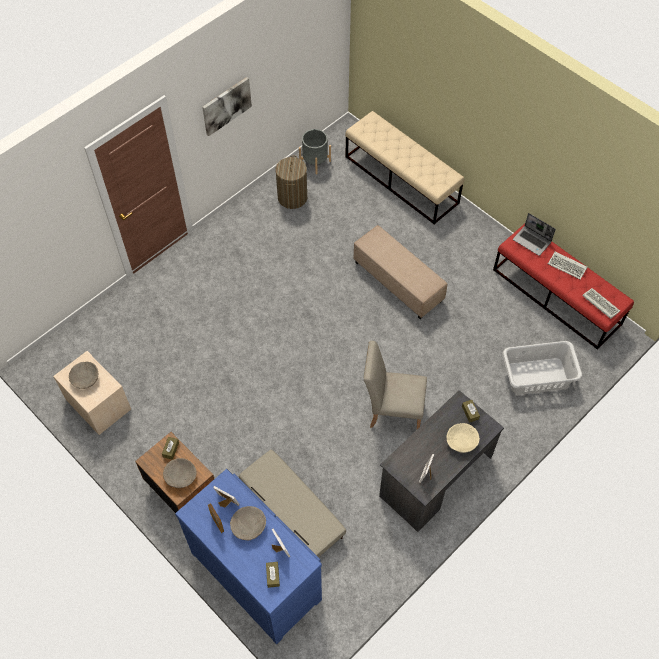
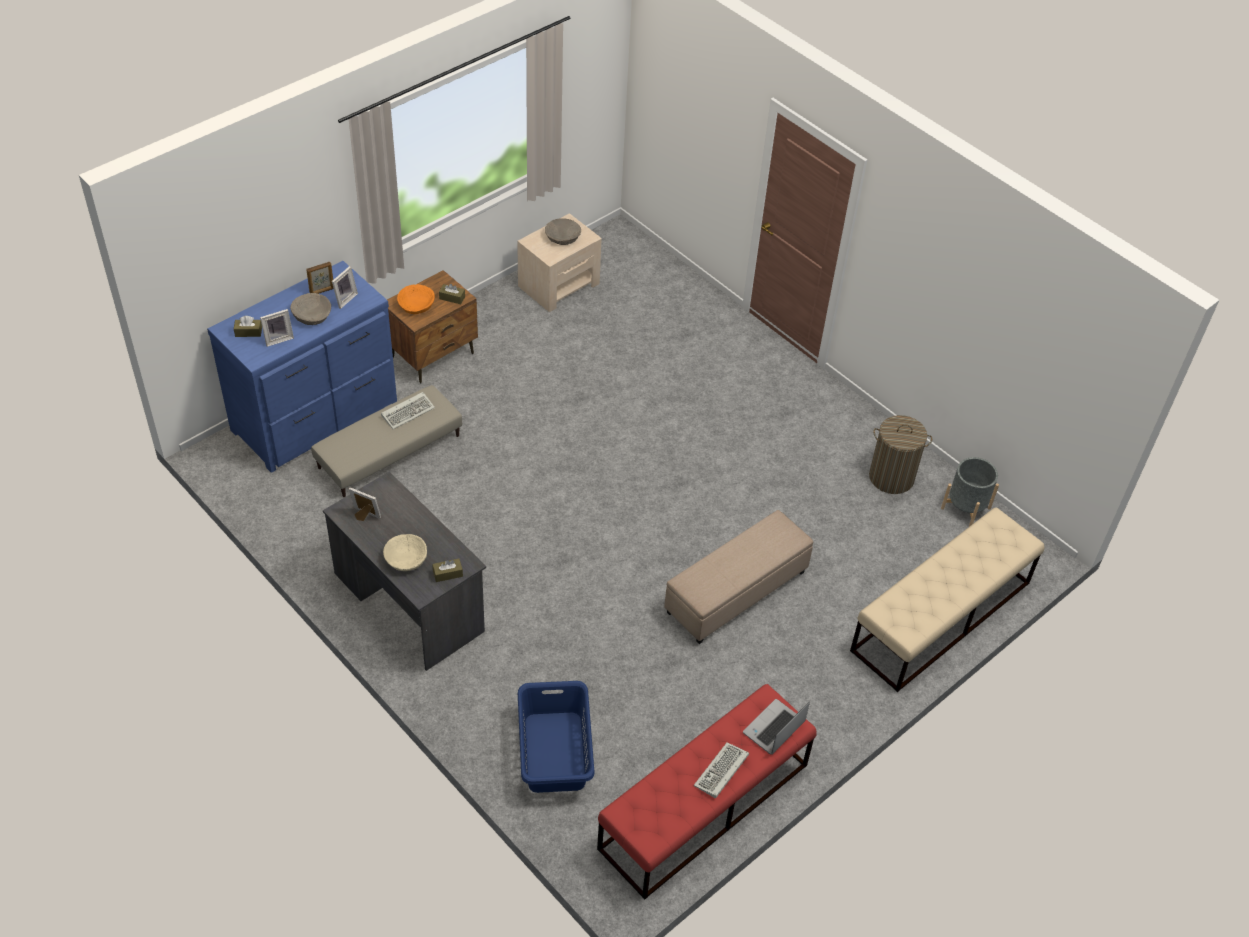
camera: 90 degrees right, 10 degrees down
beige bowl [163,458,196,488] -> orange bowl [397,284,435,314]
picture [202,77,252,136] -> none
beige chair [364,341,427,429] -> none
grey laundry basket [503,341,582,394] -> blue laundry basket [518,681,595,793]
keyboard [582,288,620,319] -> keyboard moved to [381,392,435,429]

